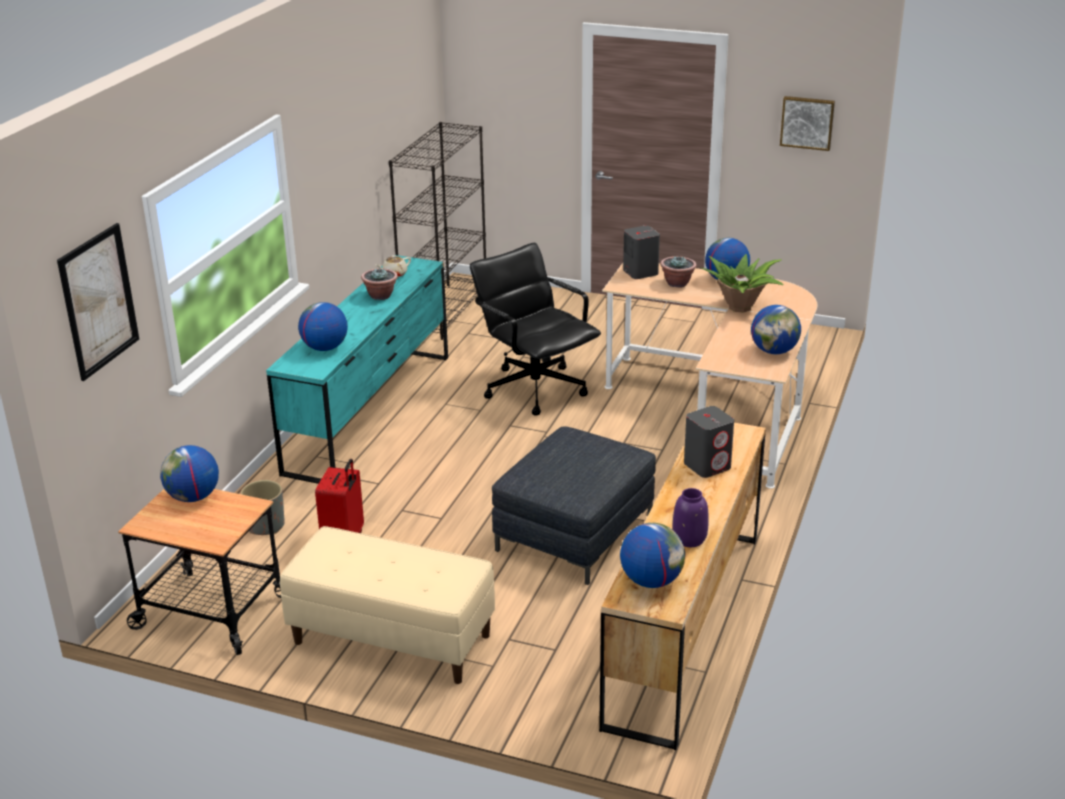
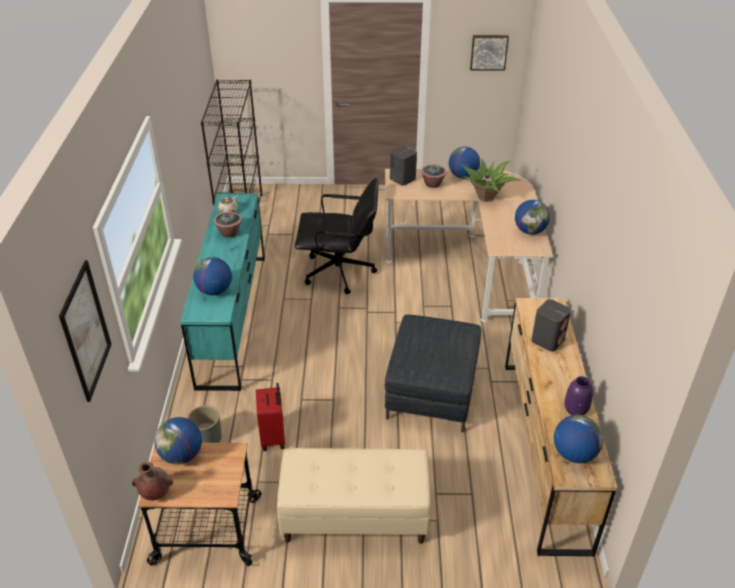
camera: 20 degrees left, 10 degrees up
black office chair [470,243,601,415] -> black office chair turned 150 degrees clockwise [295,178,378,294]
none -> brown vase [132,461,173,501]

